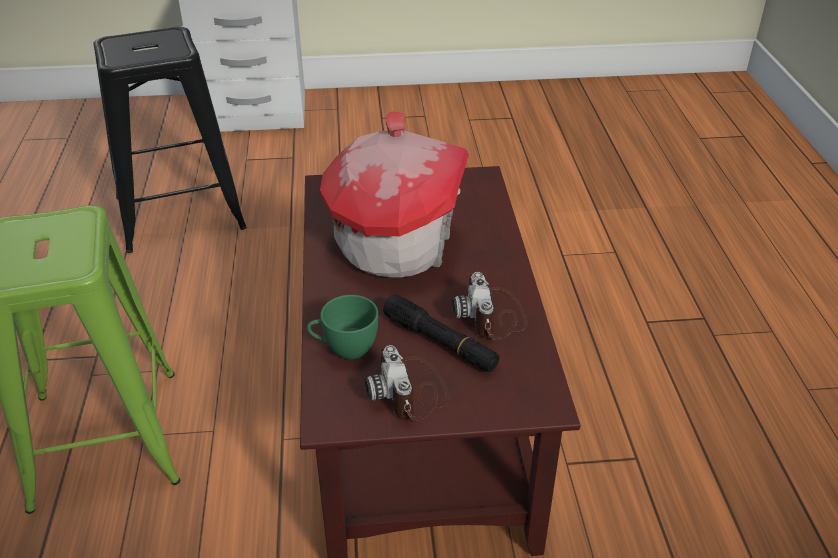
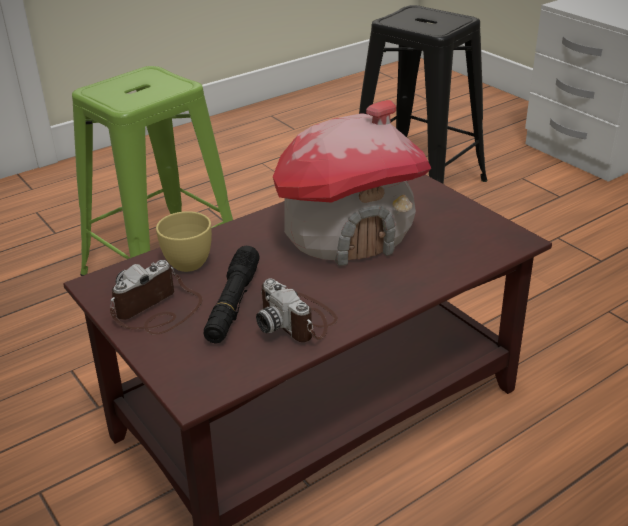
camera: 60 degrees right, 5 degrees down
green cup [307,295,378,359] -> yellow cup [156,211,212,272]
camera [452,272,528,340] -> camera turned 90 degrees counterclockwise [256,278,338,342]

